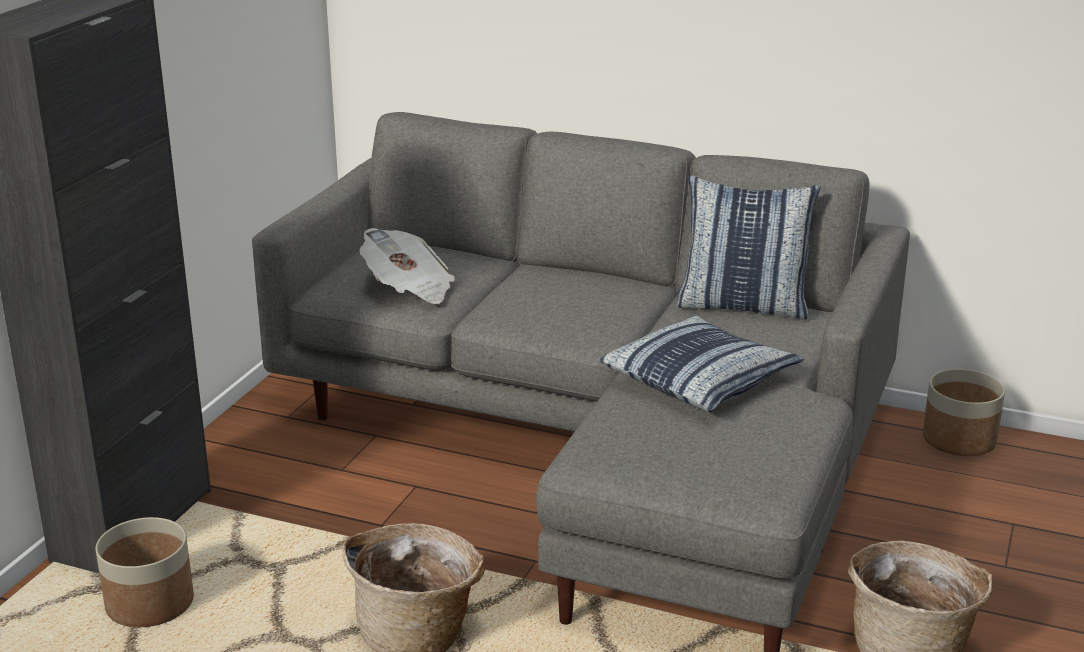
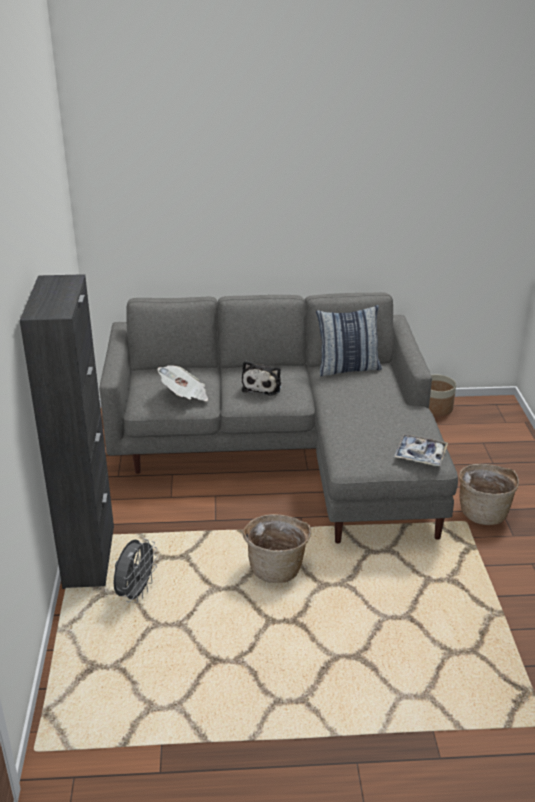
camera: 25 degrees left, 5 degrees up
planter [96,517,194,627] -> grey fan [114,539,158,603]
pillow [600,314,804,412] -> none
none -> plush toy [242,361,281,396]
none -> tray [394,434,448,466]

